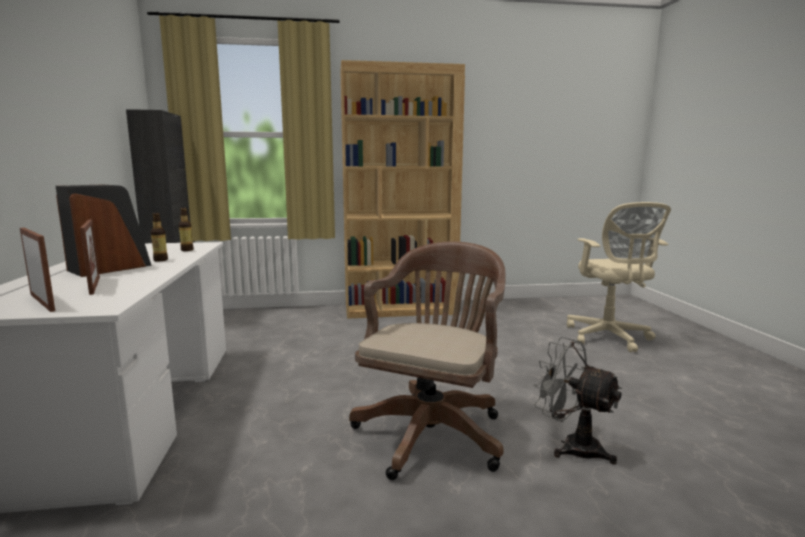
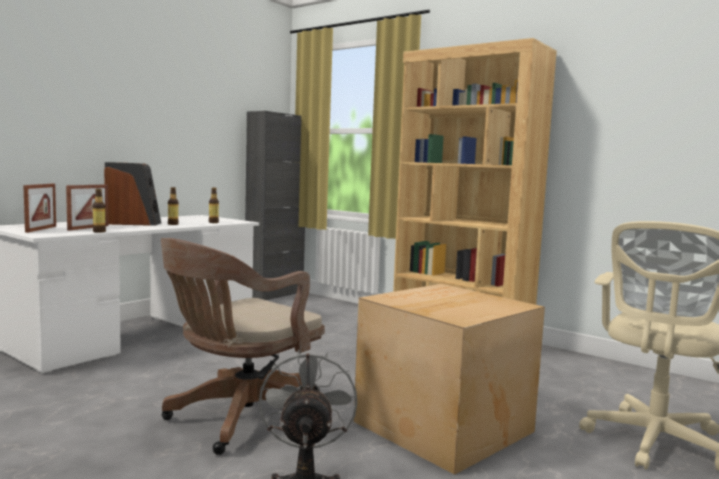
camera: 45 degrees right, 5 degrees down
brown office chair [349,241,506,480] -> brown office chair turned 150 degrees clockwise [161,238,325,455]
none -> bottle [92,189,106,232]
none -> cardboard box [354,284,545,475]

